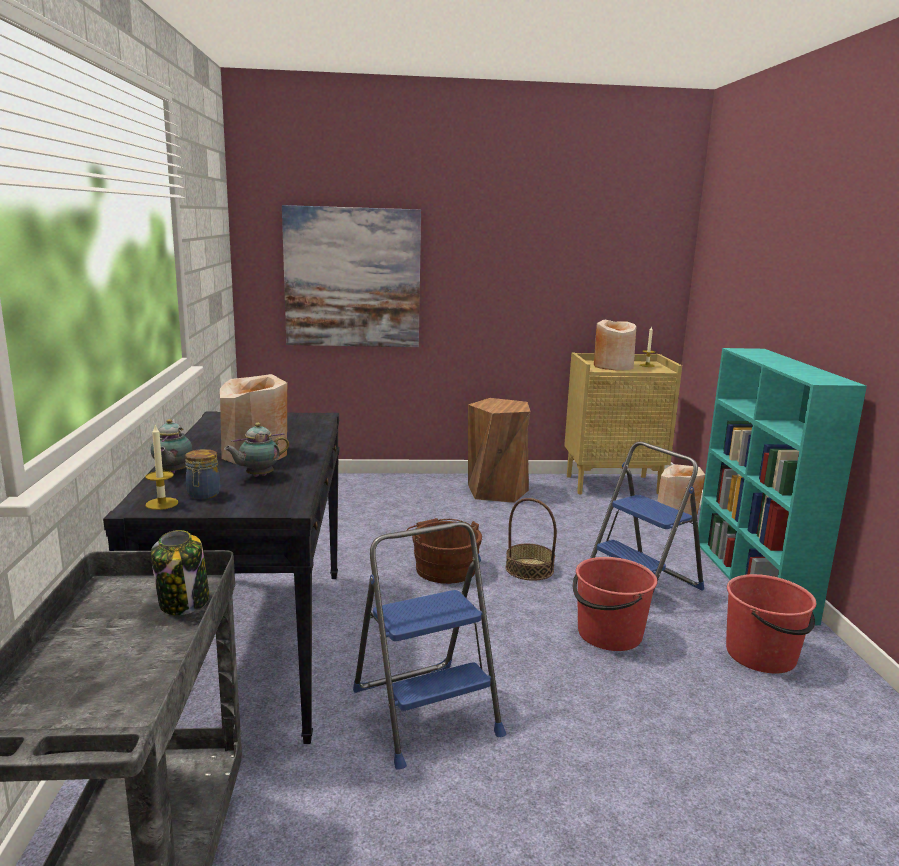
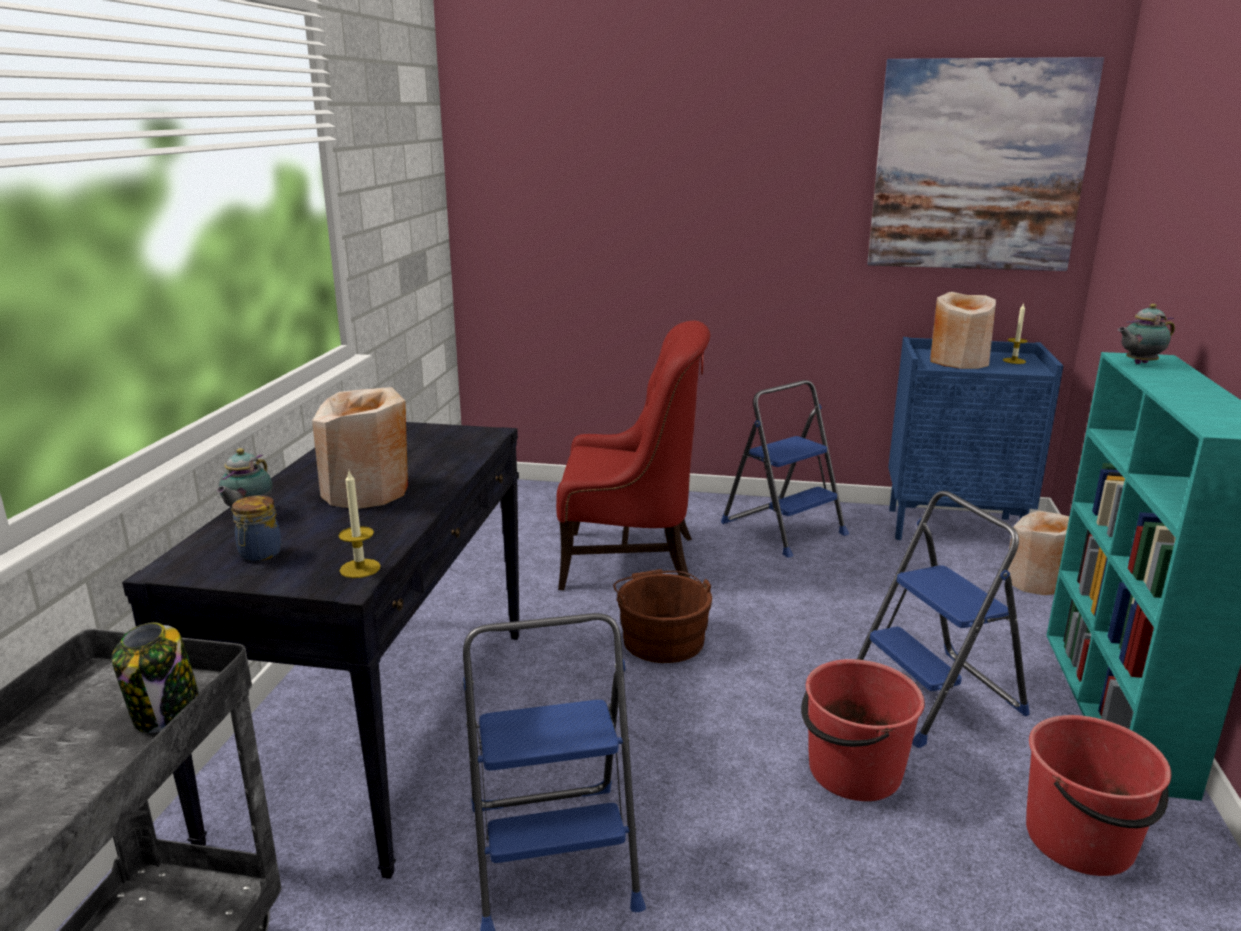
camera: 15 degrees right, 5 degrees up
candle [145,425,178,510] -> candle moved to [338,471,381,578]
teapot [224,423,289,477] -> teapot moved to [1118,304,1175,364]
picture [282,205,421,347] -> picture moved to [867,57,1104,271]
brown stool [468,398,531,503] -> blue step ladder [721,380,849,558]
basket [506,498,557,581] -> none
beige cabinet [564,352,682,495] -> blue cabinet [888,337,1064,540]
none -> red chair [556,321,710,590]

